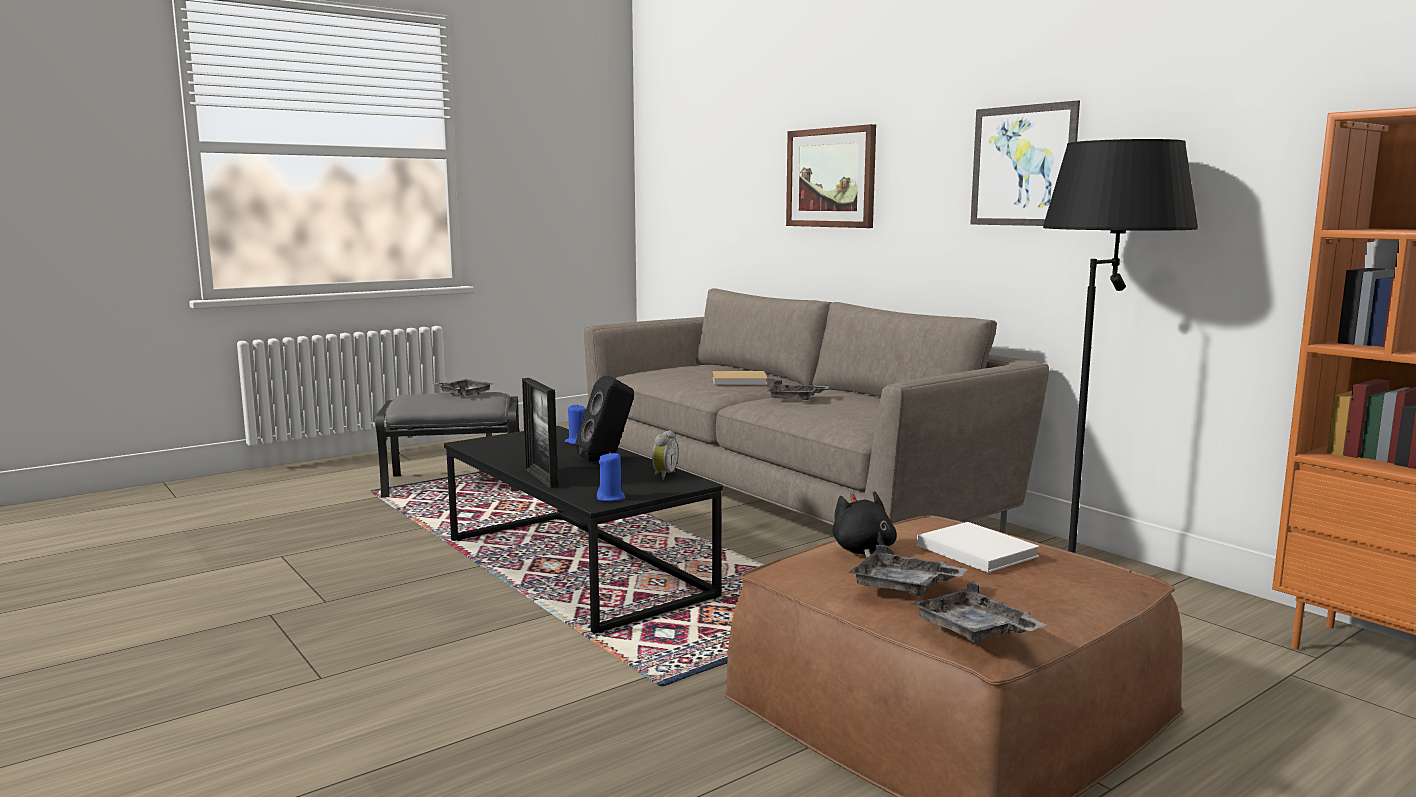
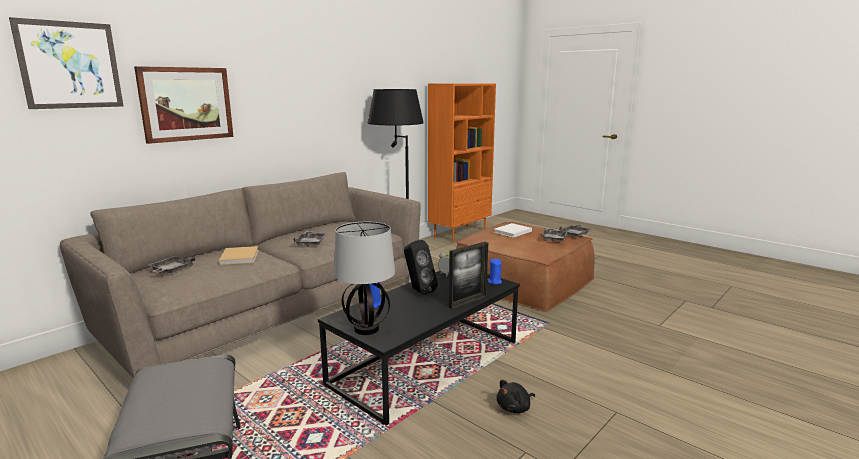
camera: 100 degrees left, 5 degrees up
grey tray [433,379,492,396] -> grey tray moved to [148,256,195,274]
black plush toy [832,491,897,558] -> black plush toy moved to [497,380,535,413]
picture [970,100,1080,226] -> picture moved to [9,17,123,109]
none -> table lamp [334,222,395,335]

